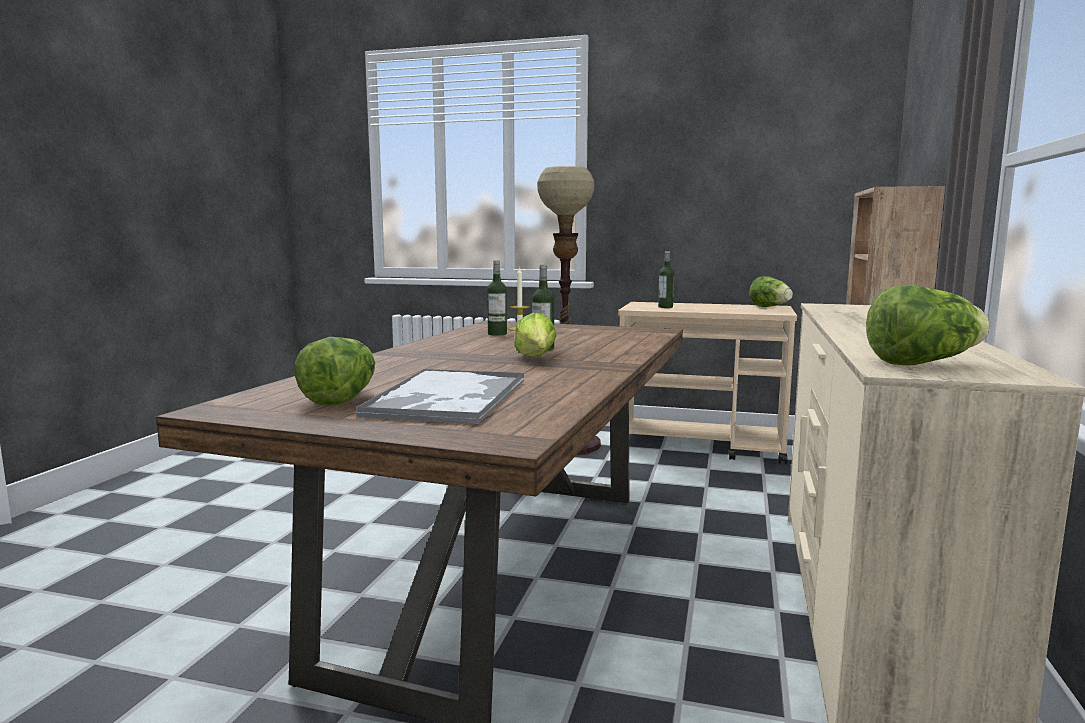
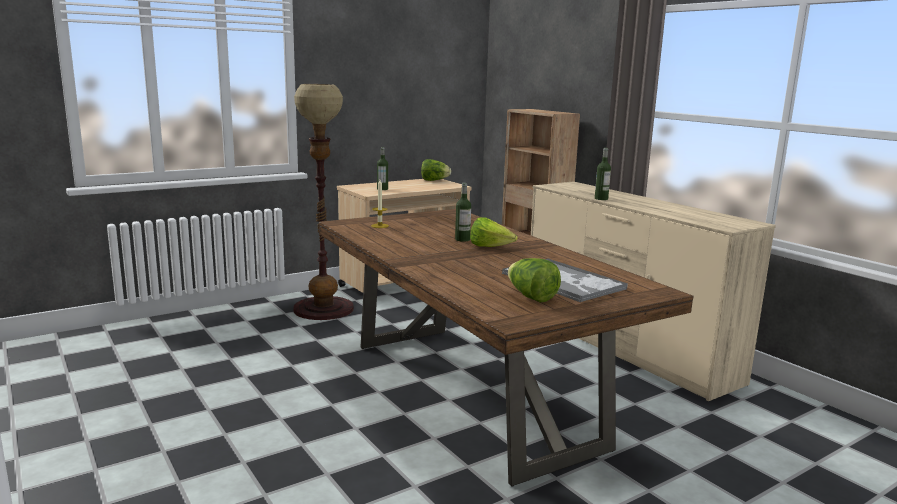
camera: 50 degrees left, 5 degrees up
bottle [487,260,507,336] -> bottle moved to [595,148,611,200]
lettuce [866,285,990,365] -> none

